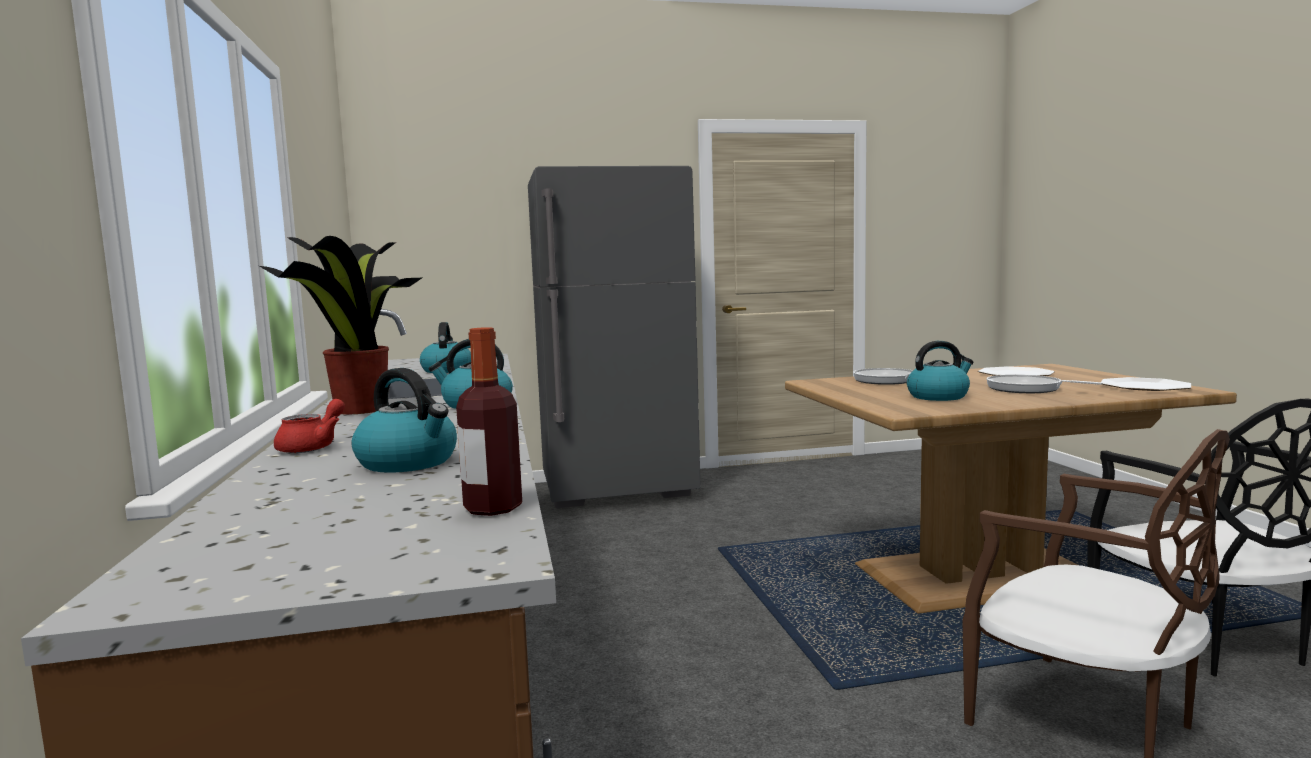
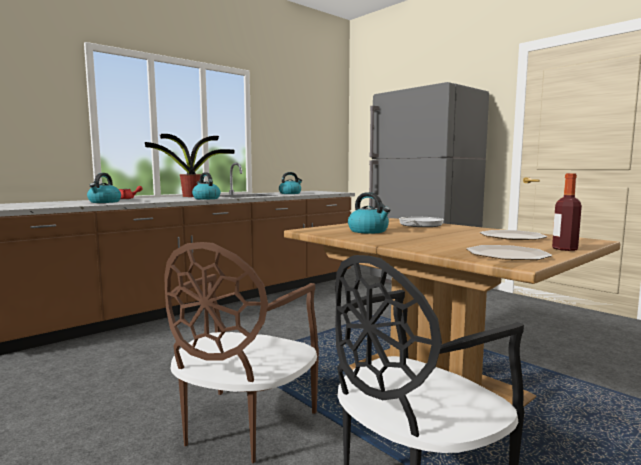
camera: 60 degrees right, 0 degrees up
bottle [456,327,522,516] -> bottle moved to [552,173,582,251]
frying pan [986,375,1103,393] -> none

